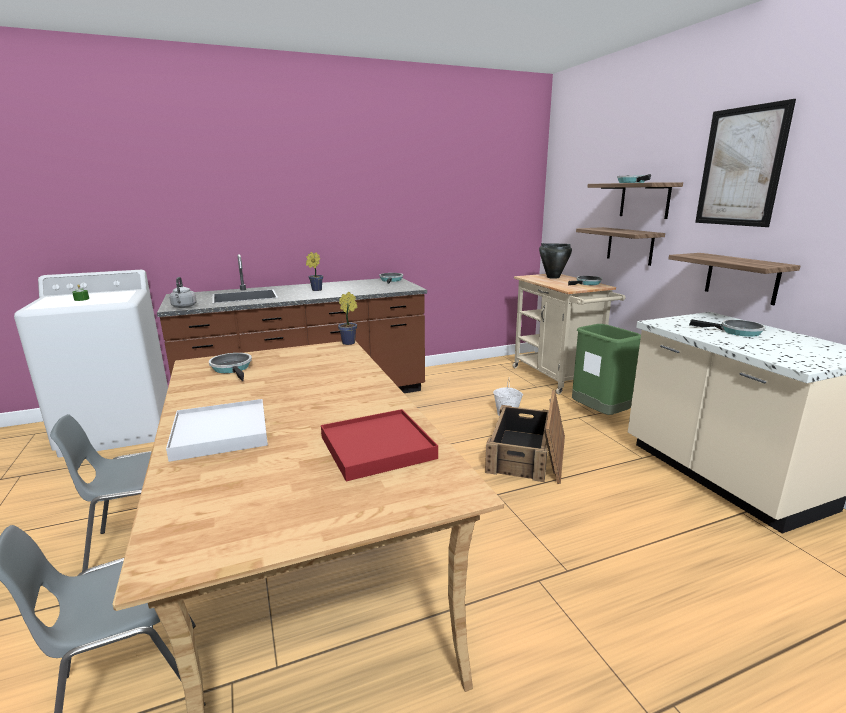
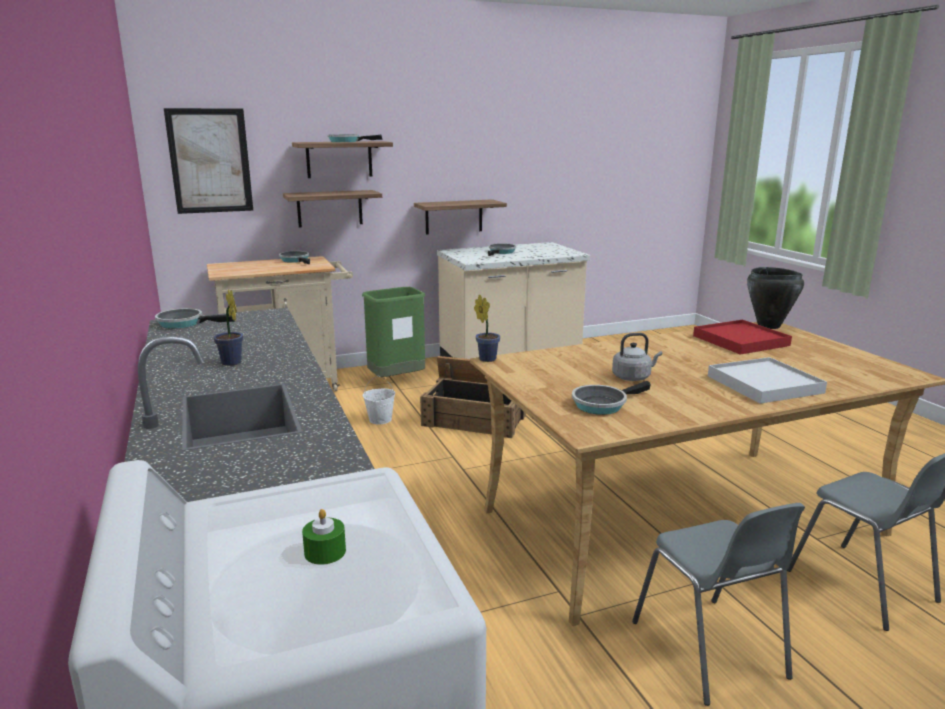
camera: 90 degrees left, 0 degrees up
grey kettle [169,277,197,308] -> grey kettle moved to [612,333,662,381]
black cooking pot [539,243,572,279] -> black cooking pot moved to [747,267,804,329]
picture [695,99,796,227] -> picture moved to [164,108,253,214]

